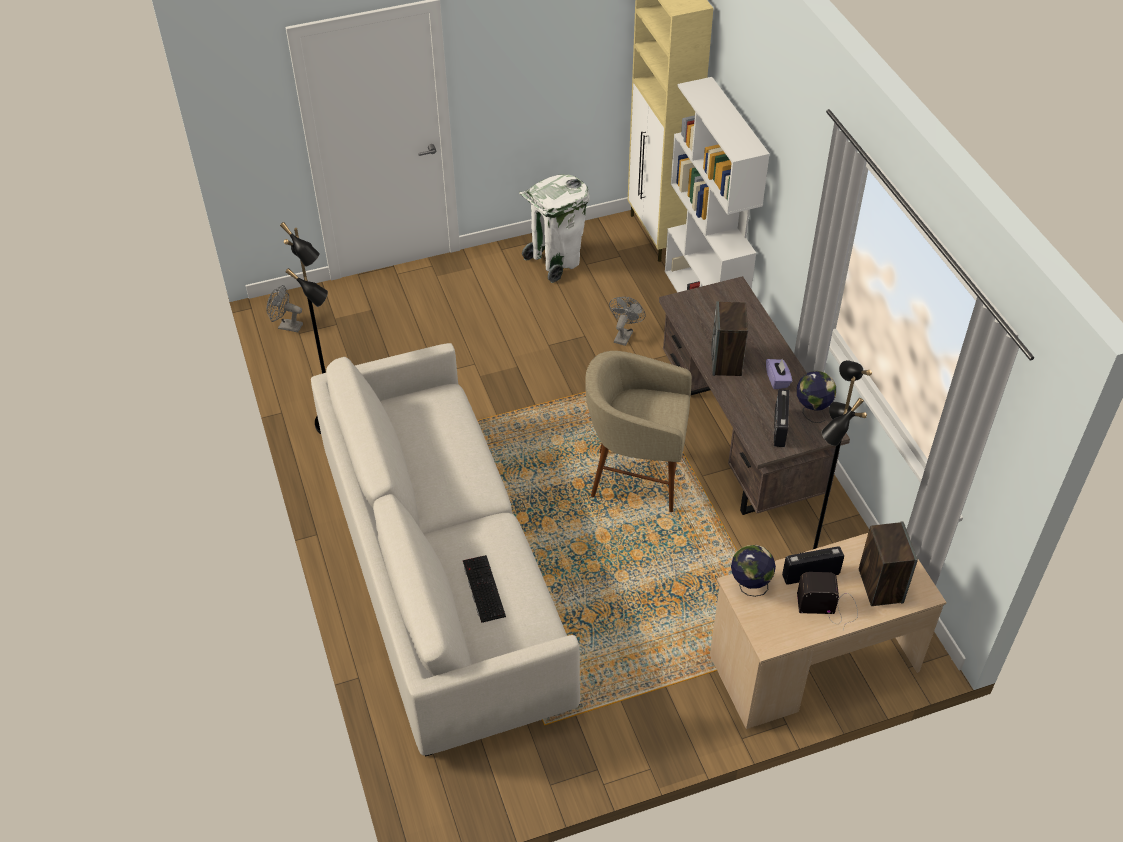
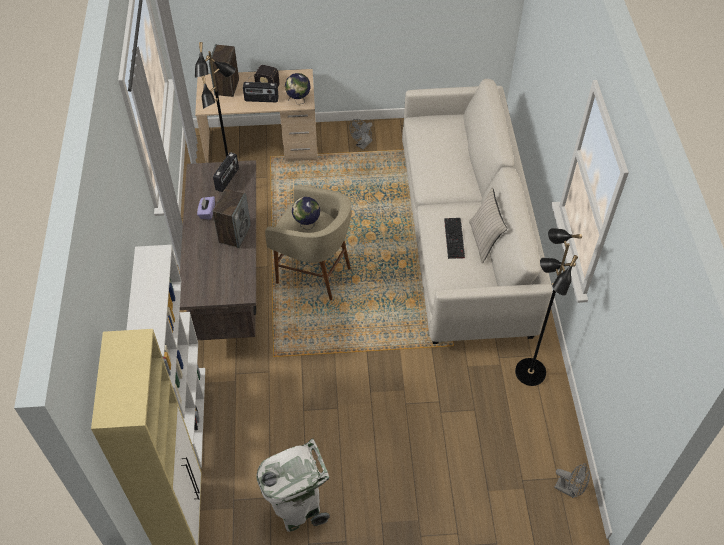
camera: 165 degrees left, 5 degrees up
keyboard [463,555,506,623] -> keyboard moved to [444,218,465,259]
grey fan [609,297,646,346] -> grey fan moved to [349,119,373,150]
globe [797,371,836,423] -> globe moved to [292,197,320,230]
none -> beige pillow [469,187,507,264]

